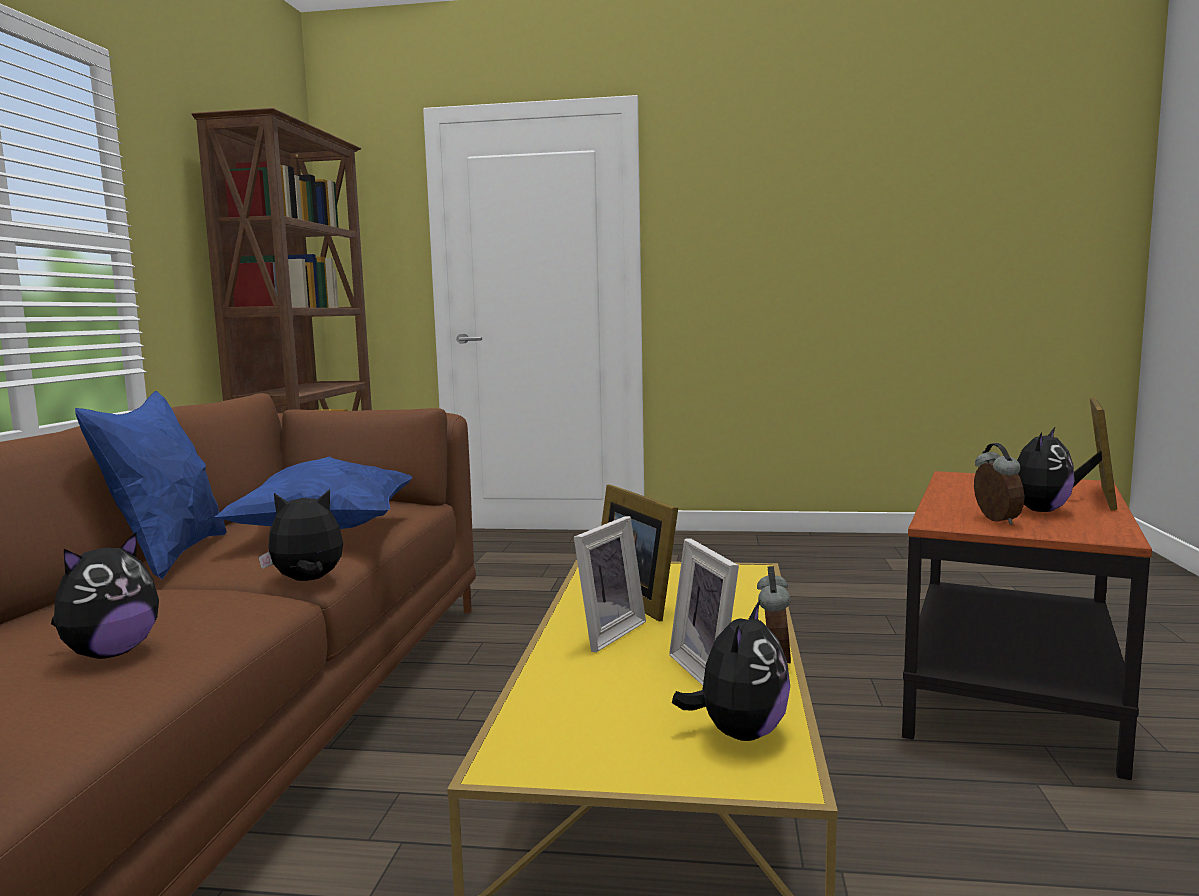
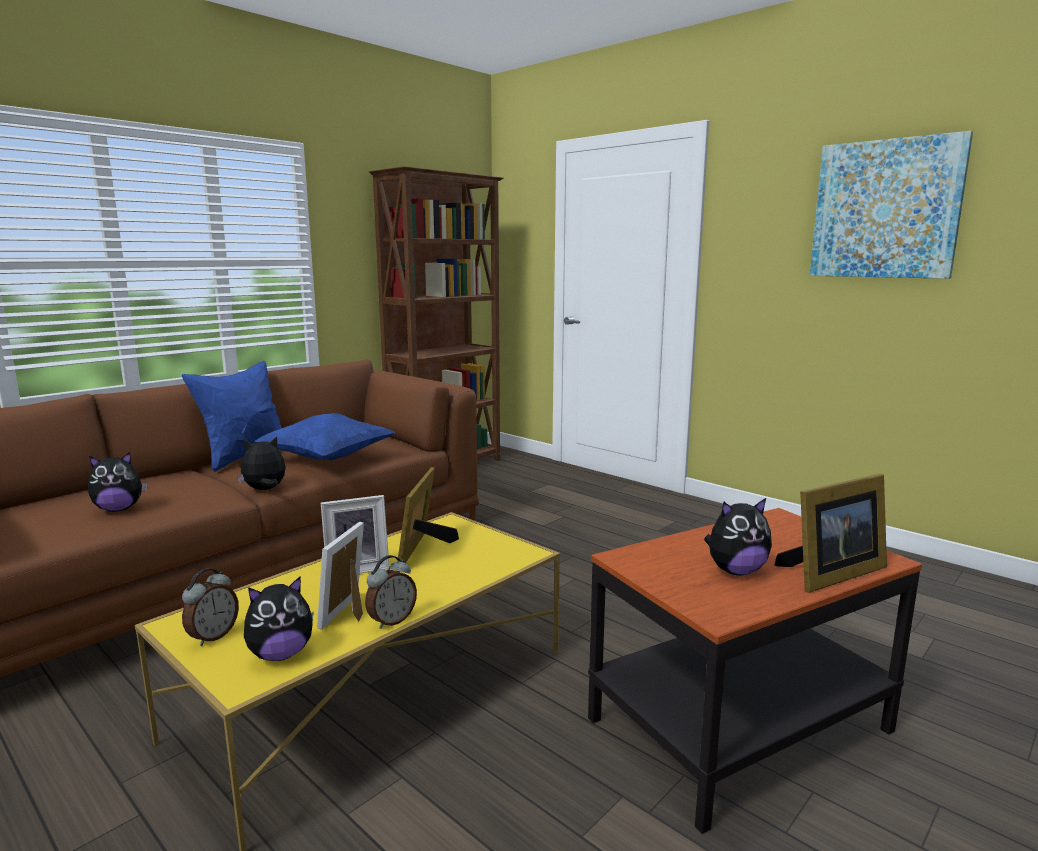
camera: 35 degrees right, 5 degrees up
plush toy [258,489,343,581] -> plush toy turned 45 degrees counterclockwise [237,436,286,490]
alarm clock [974,443,1024,525] -> alarm clock moved to [182,568,239,646]
none -> picture [810,131,973,279]

